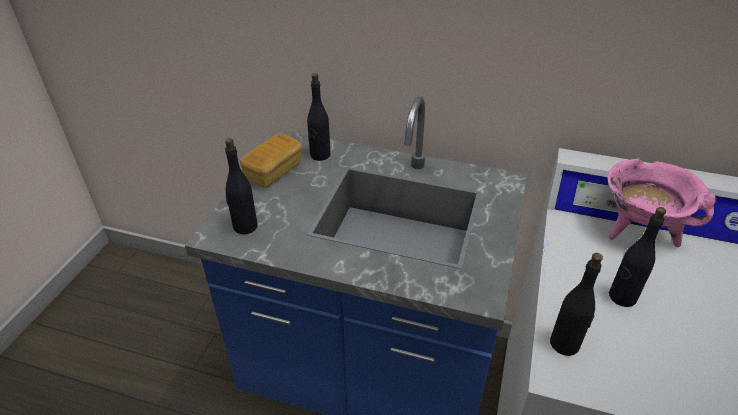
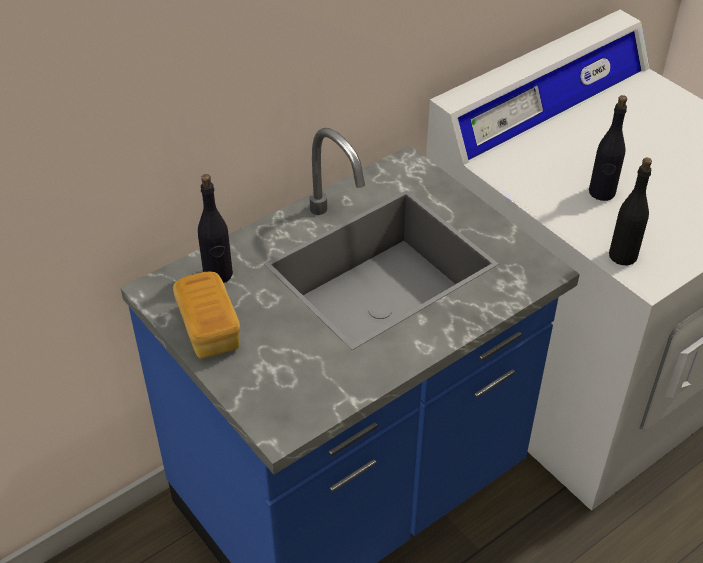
camera: 55 degrees left, 5 degrees up
black bottle [225,138,258,234] -> none
pink cooking pot [608,159,717,247] -> none

